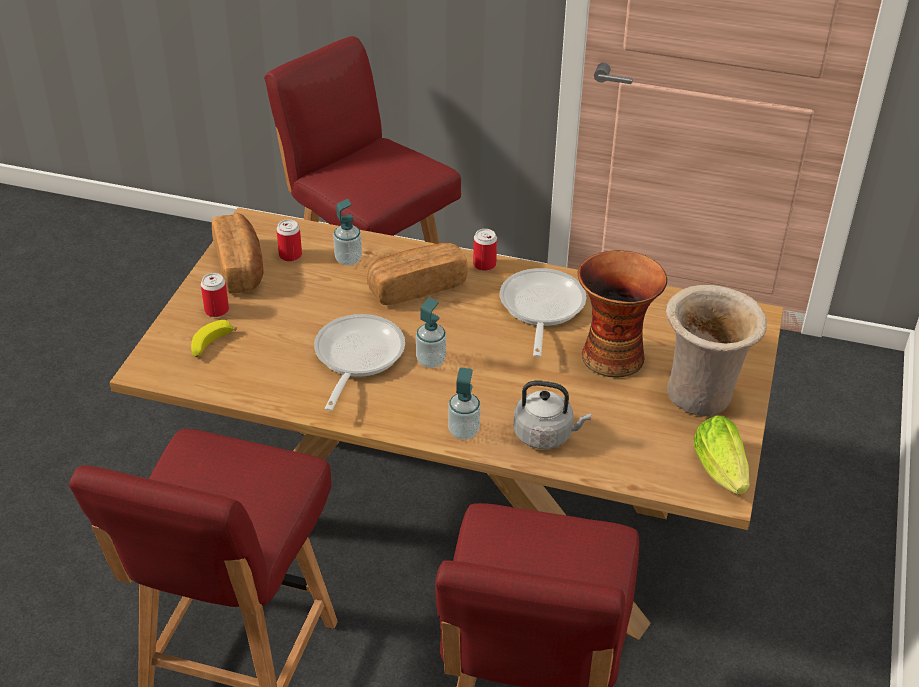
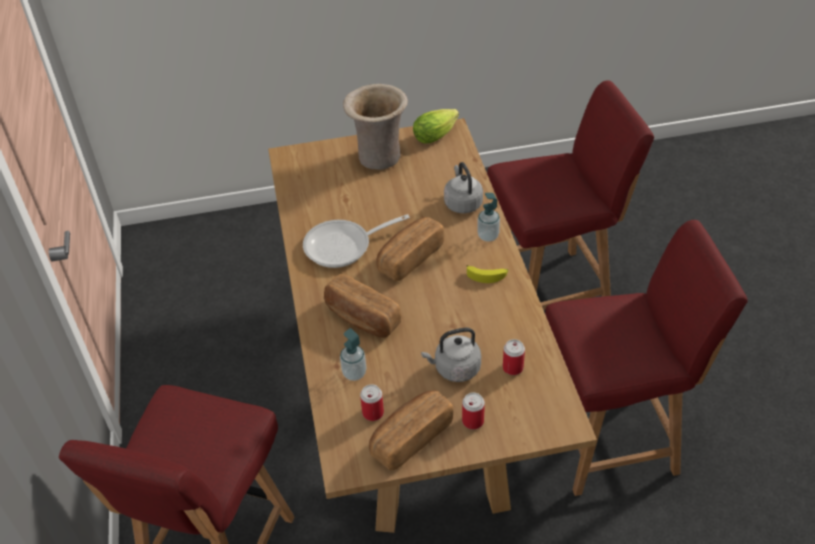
camera: 115 degrees left, 5 degrees up
banana [191,320,237,357] -> banana moved to [466,265,508,283]
frying pan [314,314,405,411] -> none
soap dispenser [416,297,446,368] -> none
can [473,229,497,271] -> can moved to [503,339,525,375]
vase [578,250,667,378] -> none
none -> bread [376,217,444,281]
none -> grey kettle [421,328,481,382]

